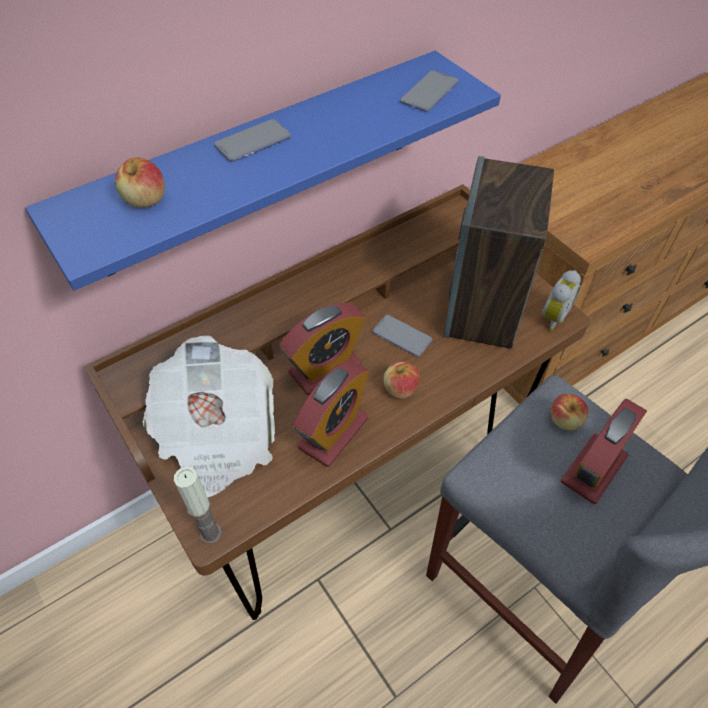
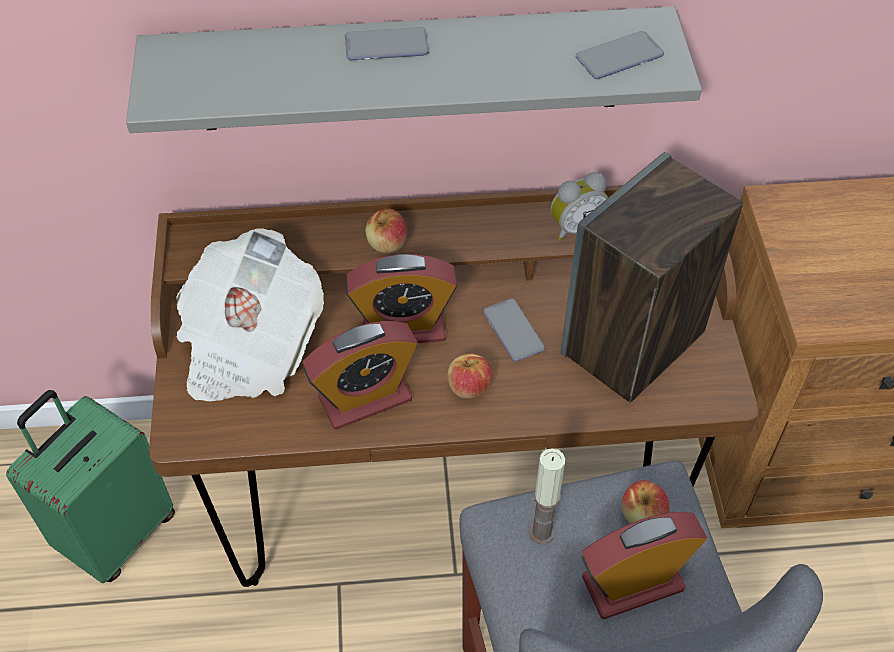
camera: 30 degrees right, 0 degrees up
blue shelf [25,51,501,290] -> grey shelf [126,6,702,133]
apple [115,157,165,208] -> apple moved to [365,209,407,253]
candle [174,466,222,544] -> candle moved to [529,448,565,544]
alarm clock [541,270,581,331] -> alarm clock moved to [551,172,608,240]
none -> green suitcase [6,390,175,583]

